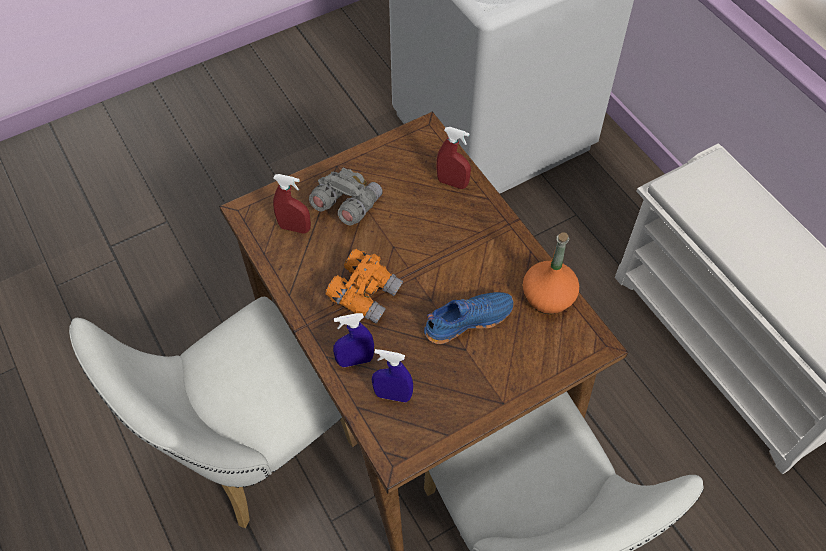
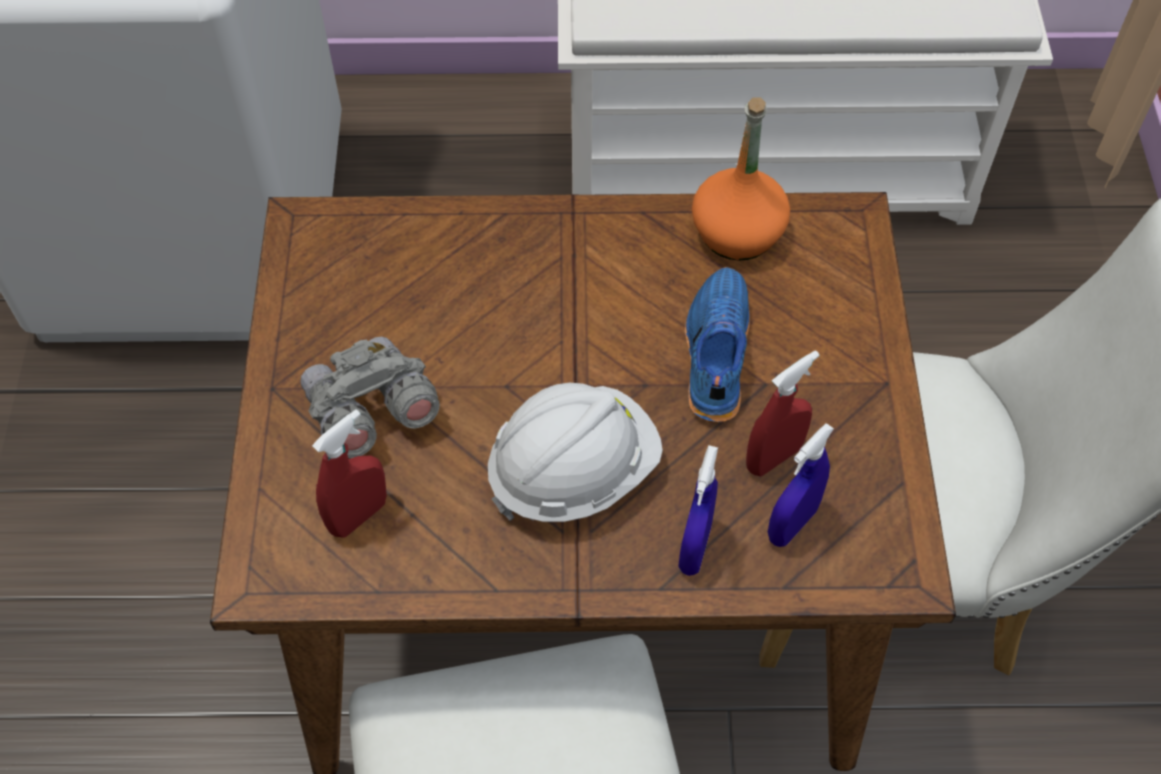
camera: 60 degrees left, 0 degrees up
orange binoculars [325,249,404,324] -> white hard hat [488,383,663,522]
red spray bottle [436,127,471,189] -> red spray bottle moved to [746,351,819,476]

